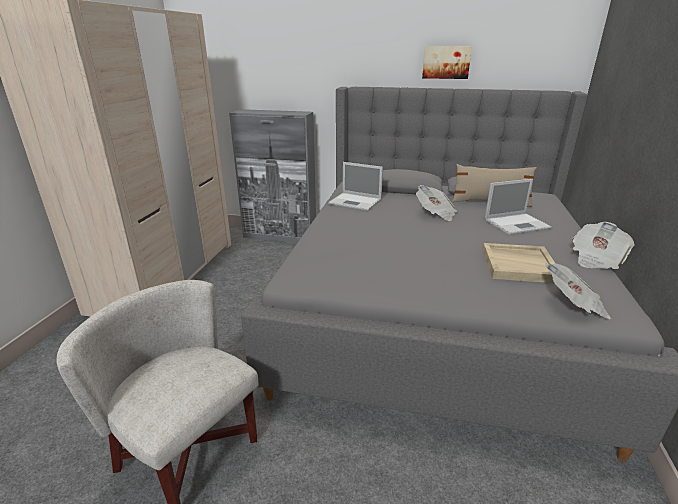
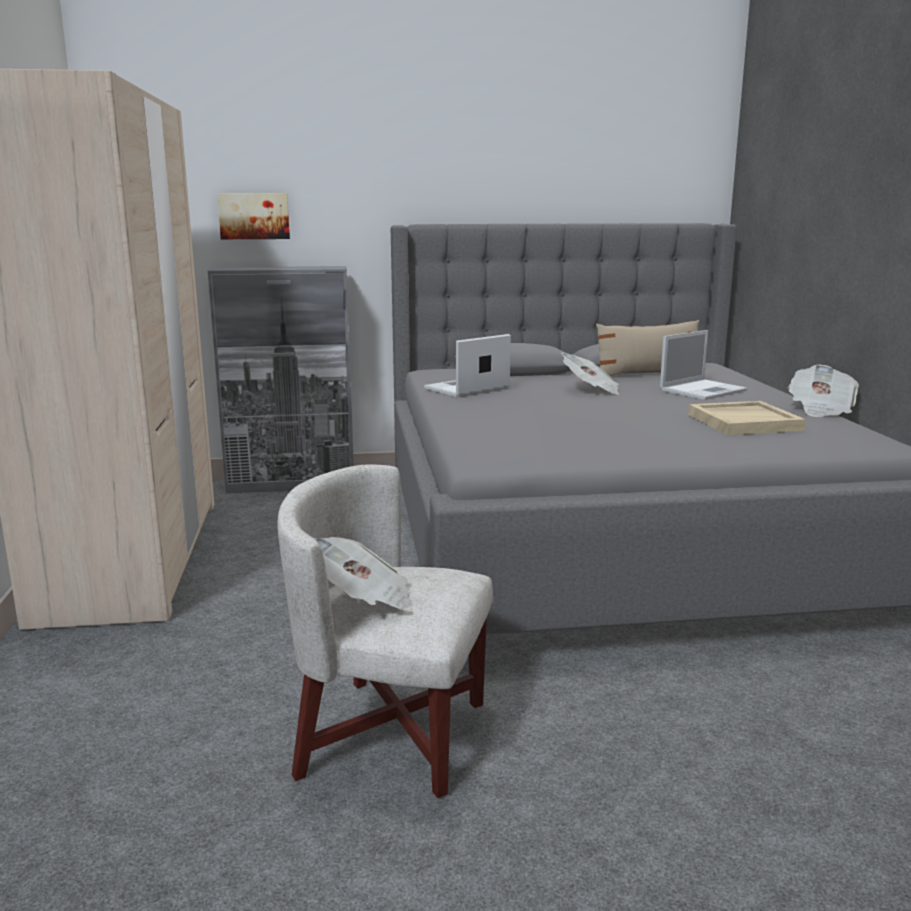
camera: 20 degrees left, 10 degrees down
laptop [328,162,383,211] -> laptop turned 135 degrees clockwise [424,334,511,397]
picture [422,46,472,79] -> picture moved to [217,193,290,239]
newspaper [545,263,611,320] -> newspaper moved to [314,537,414,611]

